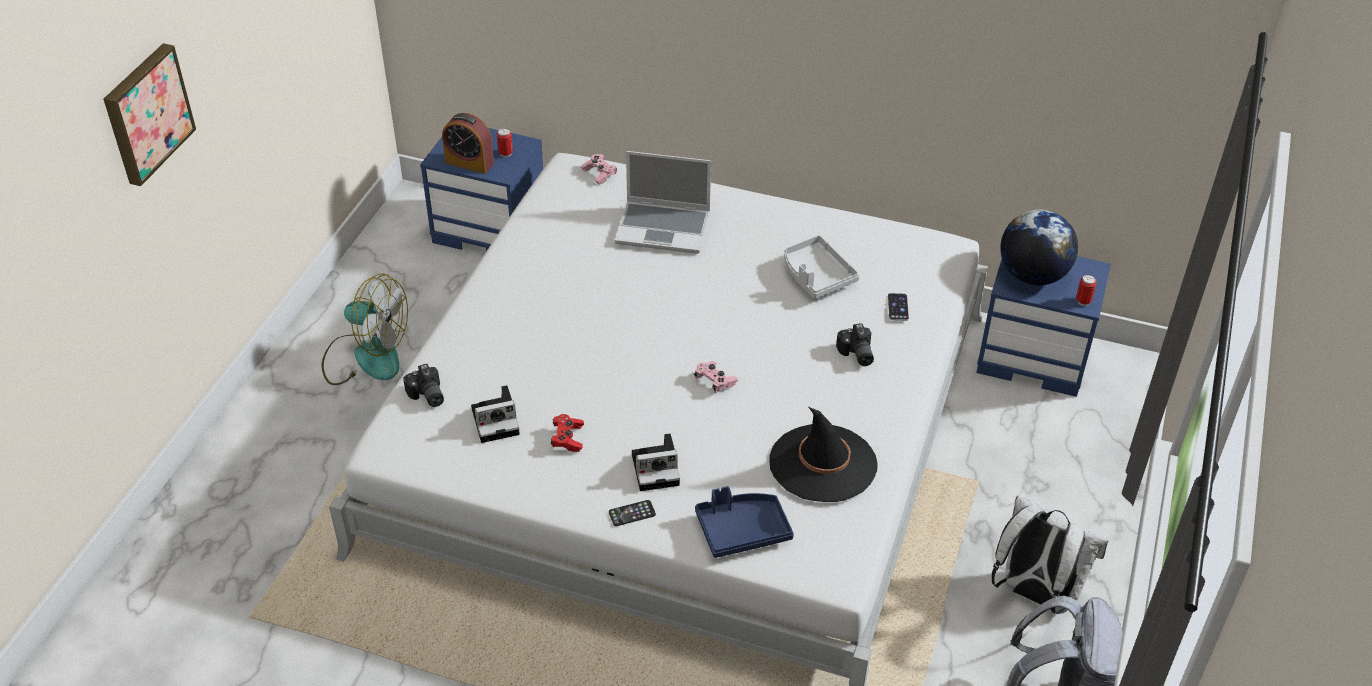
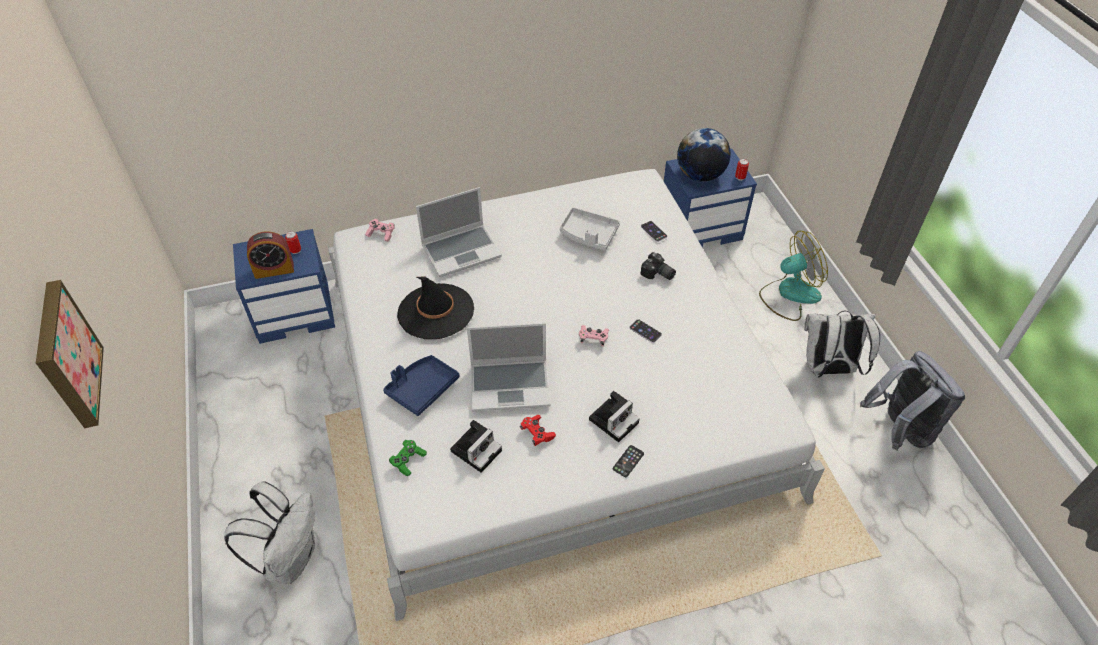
camera: 35 degrees left, 5 degrees up
fan [322,273,408,385] -> fan moved to [759,231,828,321]
camera [403,364,444,407] -> green game controller [389,440,427,477]
blue tray [695,486,794,558] -> blue tray moved to [383,355,460,416]
black hat [769,407,878,502] -> black hat moved to [397,276,474,339]
none -> white backpack [224,481,315,584]
none -> laptop [467,323,550,411]
none -> phone [629,319,662,343]

